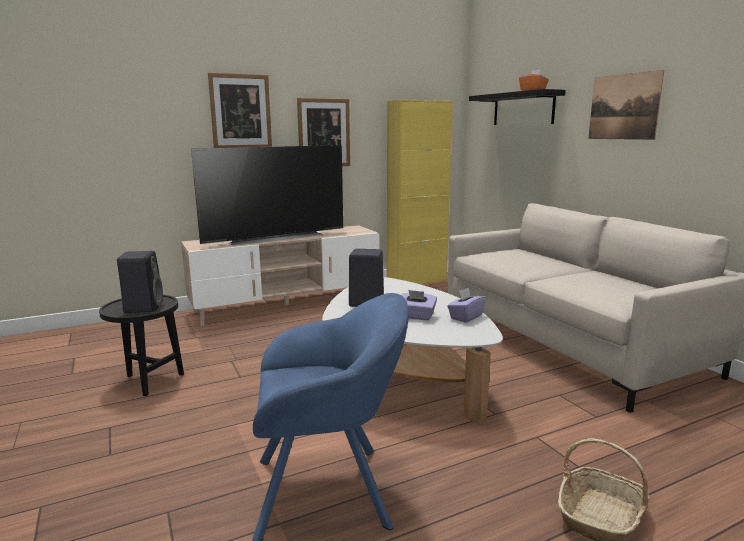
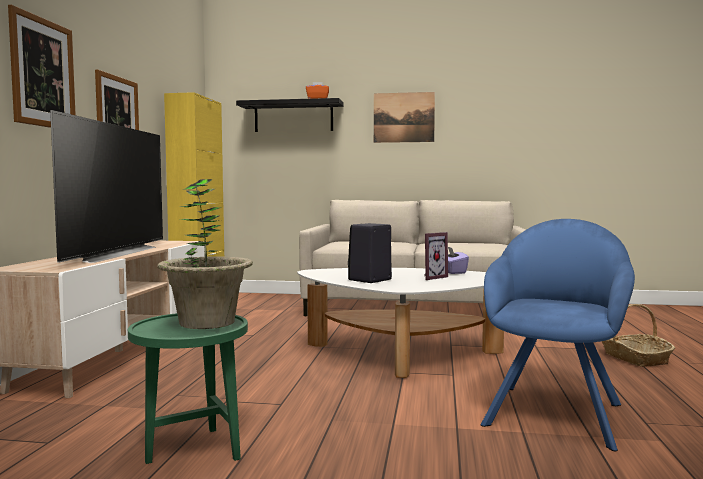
camera: 55 degrees left, 10 degrees down
black side table [99,295,184,396] -> green side table [128,313,248,464]
black speaker [117,251,163,313] -> potted plant [157,179,253,329]
purple tissue box [401,290,437,320] -> picture frame [424,232,448,280]

